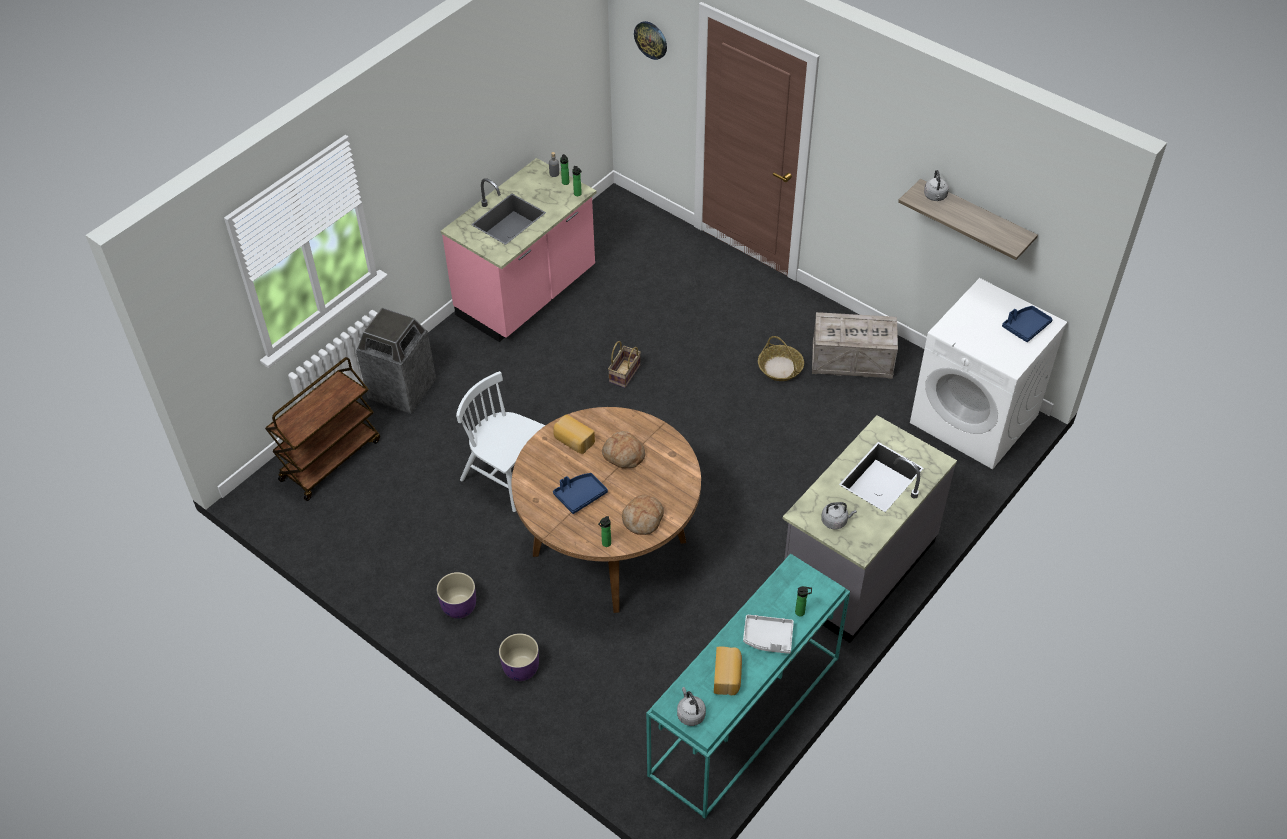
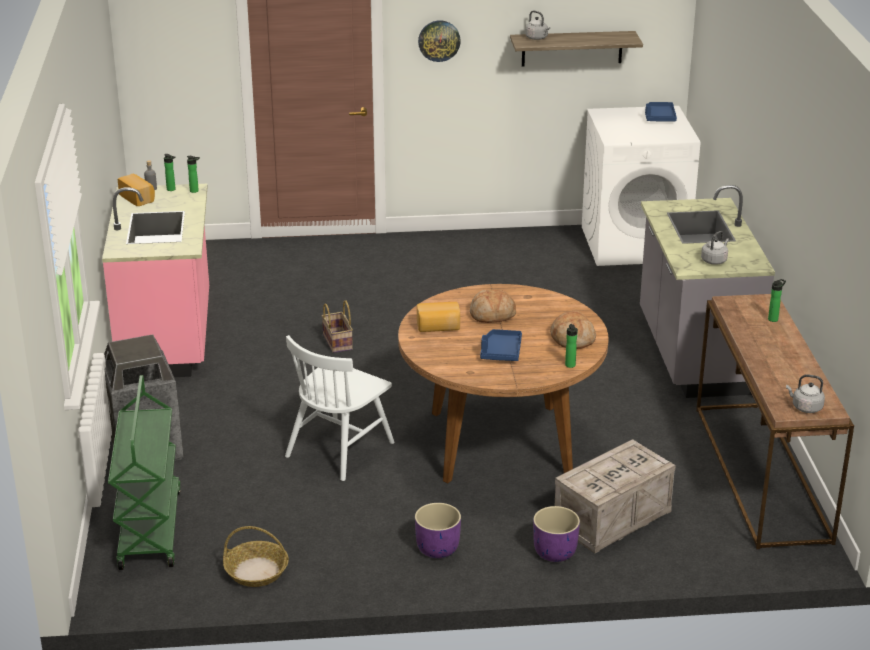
camera: 45 degrees left, 20 degrees down
brown cart [265,357,380,501] -> green cart [108,375,181,570]
white chair [456,371,546,512] -> white chair turned 45 degrees counterclockwise [285,335,395,481]
wall clock [634,21,667,60] -> wall clock moved to [418,20,461,62]
turquoise console table [646,554,850,819] -> brown console table [696,294,854,549]
bread [714,646,742,695] -> bread moved to [118,174,155,206]
grey tray [743,615,794,654] -> none
basket [758,336,804,381] -> basket moved to [223,526,289,587]
crate [812,312,898,379] -> crate moved to [555,439,676,553]

